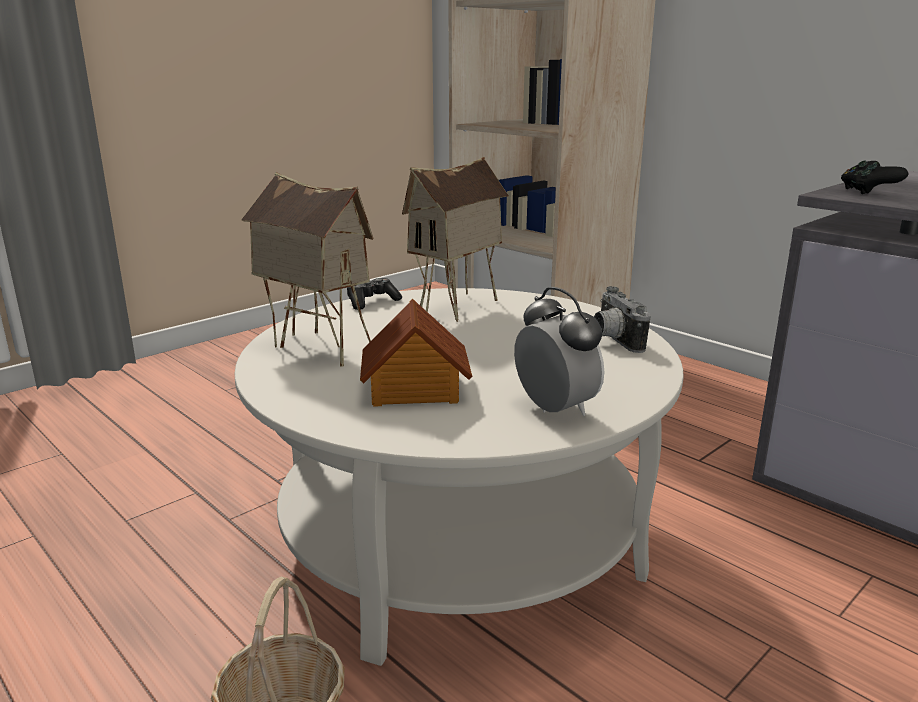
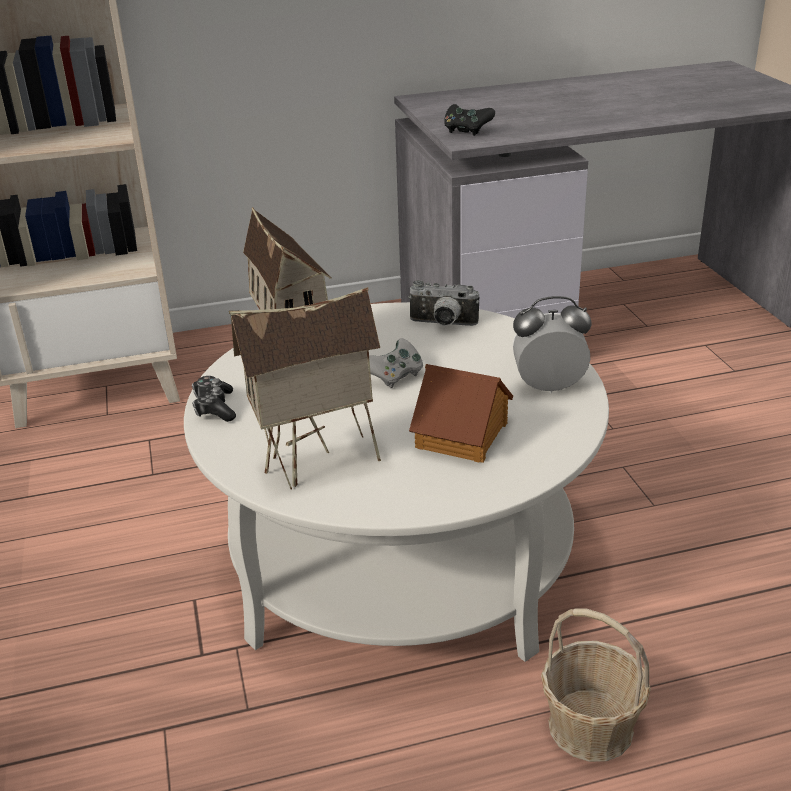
camera: 60 degrees left, 10 degrees up
none -> grey game controller [369,338,423,388]

